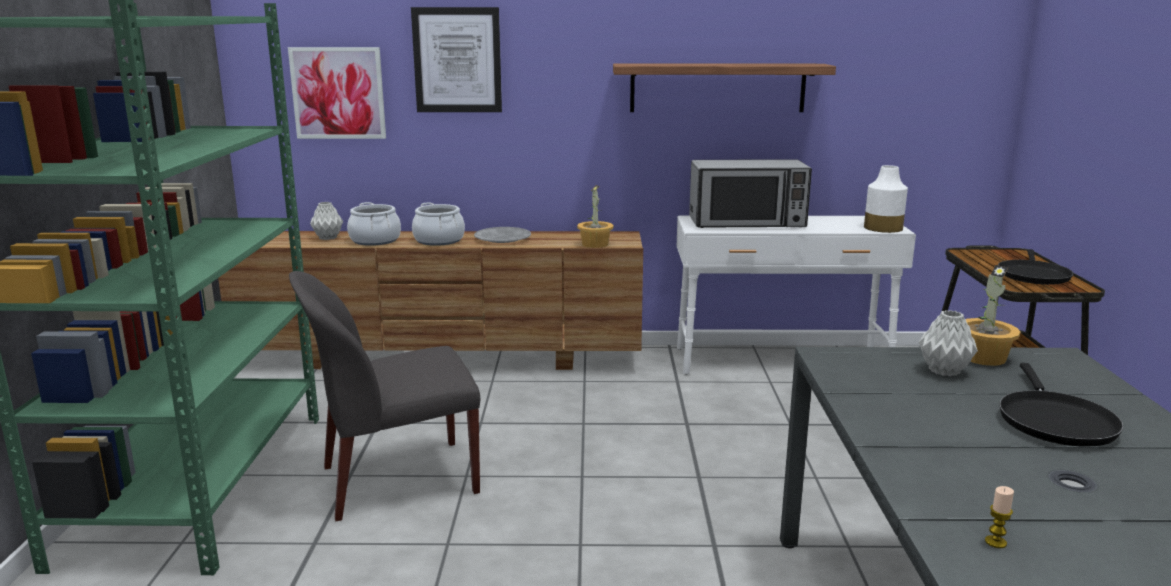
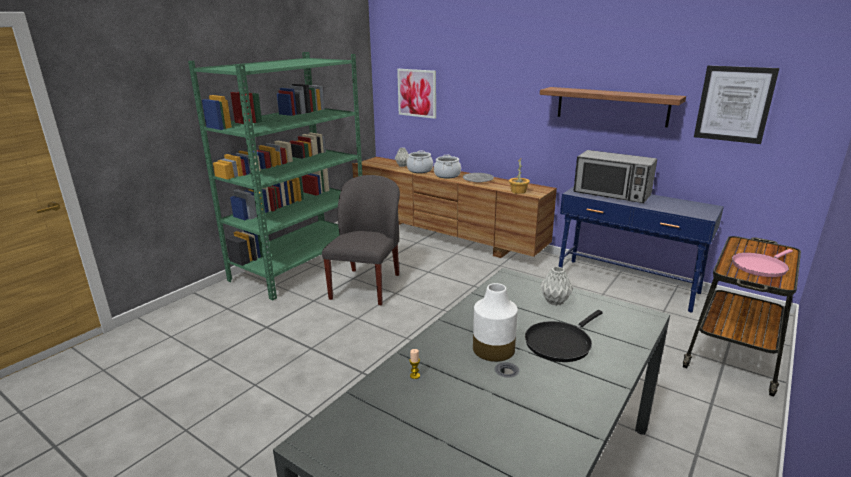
camera: 35 degrees right, 5 degrees up
grey chair [289,271,480,521] -> grey chair turned 90 degrees clockwise [322,175,400,305]
picture [411,7,502,112] -> picture moved to [694,65,779,144]
white console table [676,215,916,375] -> blue console table [558,186,724,313]
white vase [864,165,908,233] -> white vase moved to [473,283,518,362]
potted plant [966,265,1020,366] -> none
black frying pan [998,249,1073,285] -> pink frying pan [732,249,793,277]

